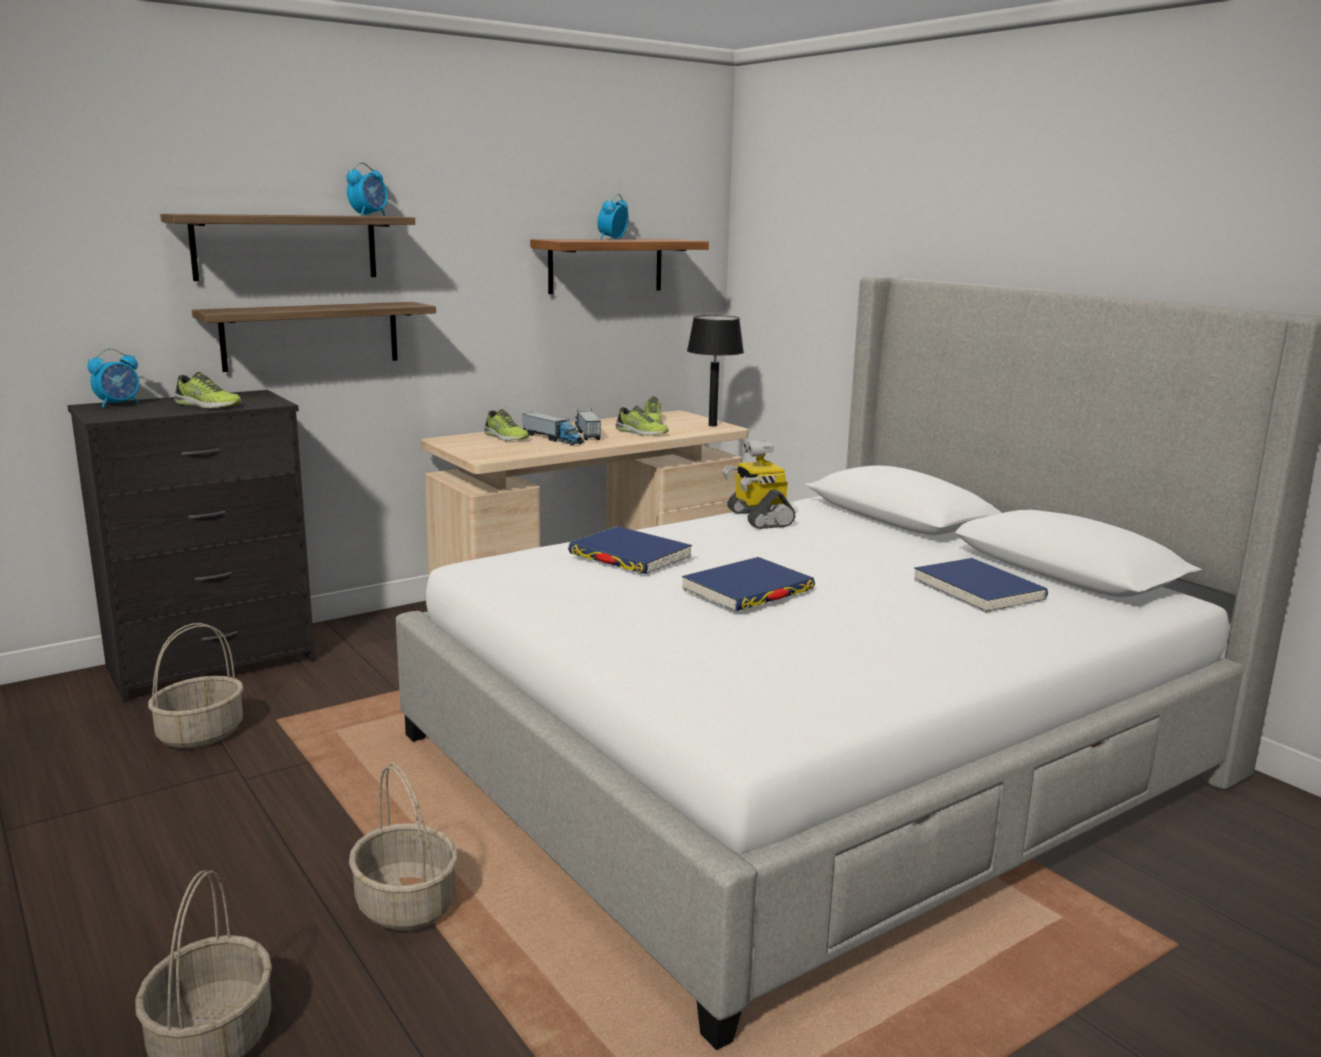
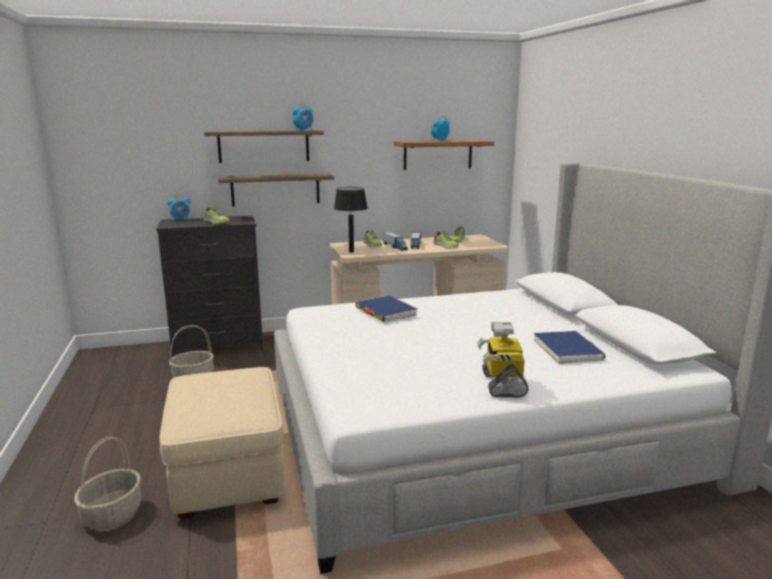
camera: 20 degrees right, 0 degrees up
basket [349,763,458,931] -> beige ottoman [160,367,284,519]
blue book [682,557,815,611] -> none
black table lamp [687,315,744,426] -> black table lamp moved to [334,187,368,253]
toy robot [722,440,796,529] -> toy robot moved to [477,322,529,397]

